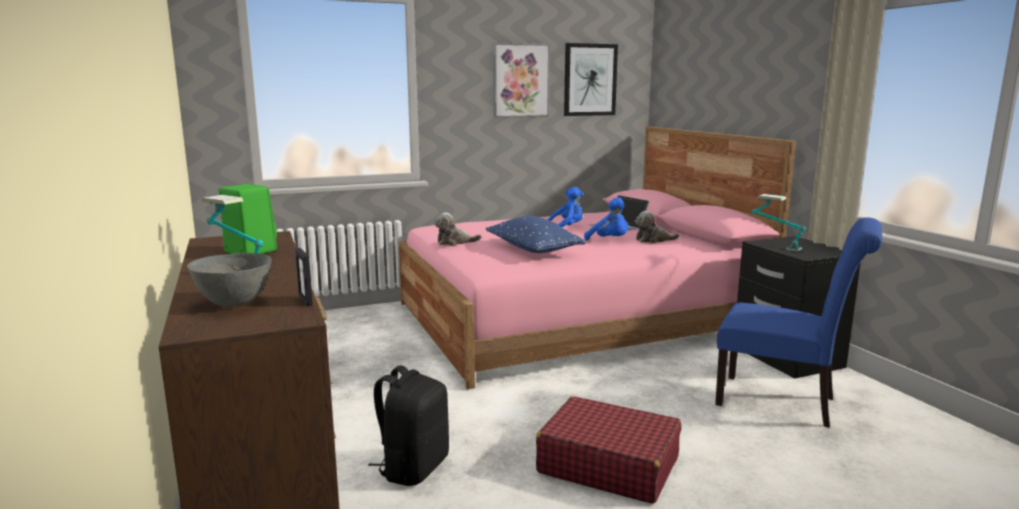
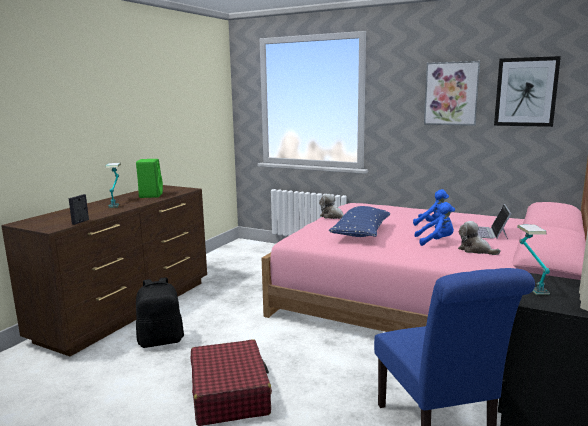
camera: 50 degrees right, 0 degrees up
grey bowl [187,253,271,306] -> none
blue plush toy [584,197,629,241] -> blue plush toy turned 90 degrees counterclockwise [414,202,455,246]

